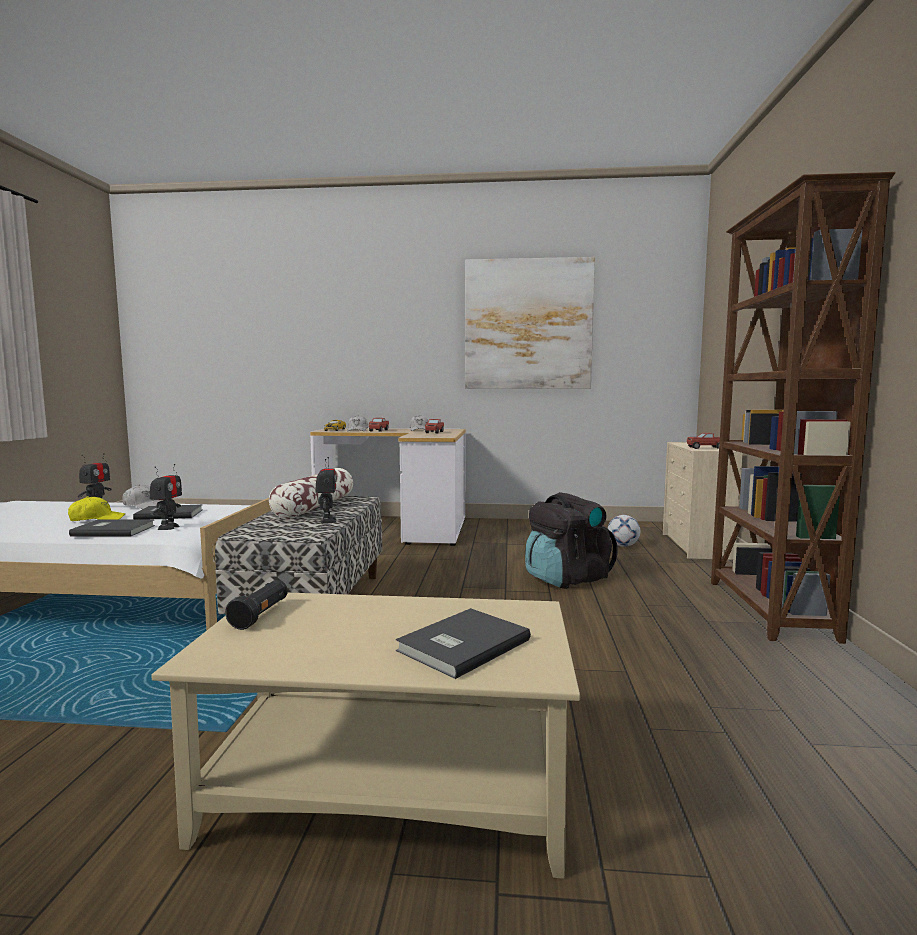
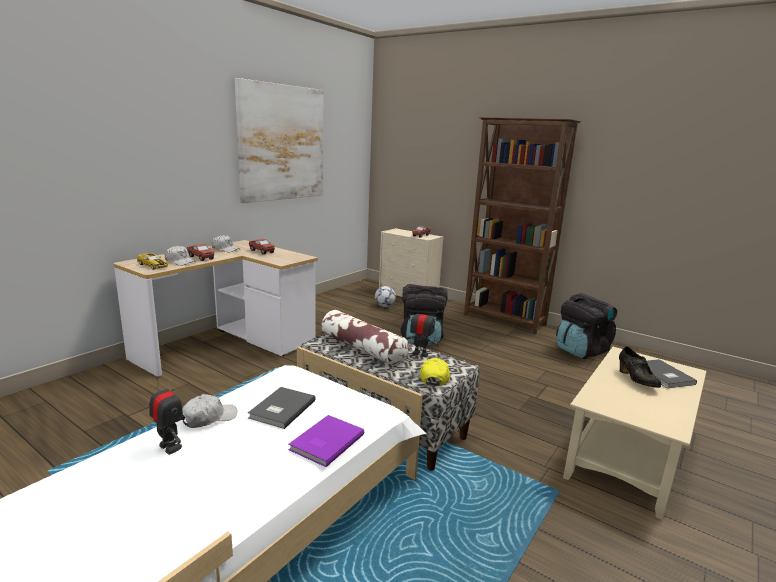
camera: 60 degrees left, 10 degrees up
yellow cap [68,496,126,521] -> yellow cap moved to [420,358,450,386]
grey book [69,520,155,536] -> purple book [288,415,364,467]
toy robot [150,464,182,530] -> none
black flashlight [225,580,288,630] -> none
none -> black backpack [556,293,617,359]
none -> black shoe [619,346,661,388]

